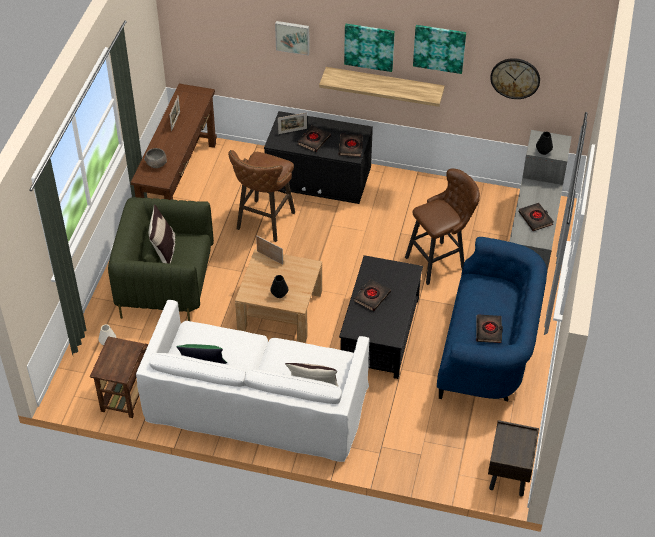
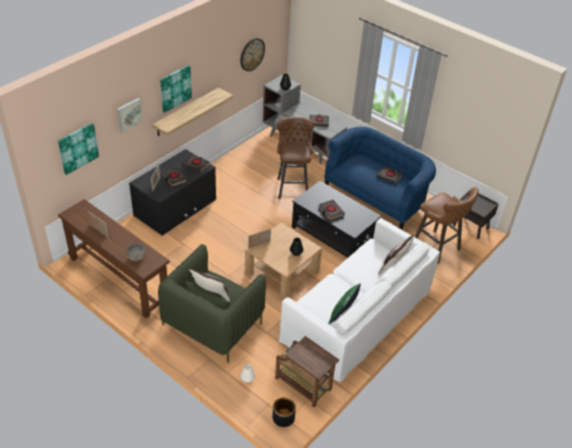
camera: 65 degrees left, 5 degrees down
brown stool [228,150,295,242] -> brown stool moved to [415,187,479,264]
picture [413,25,466,74] -> picture moved to [58,123,99,175]
none -> black planter [272,397,296,427]

